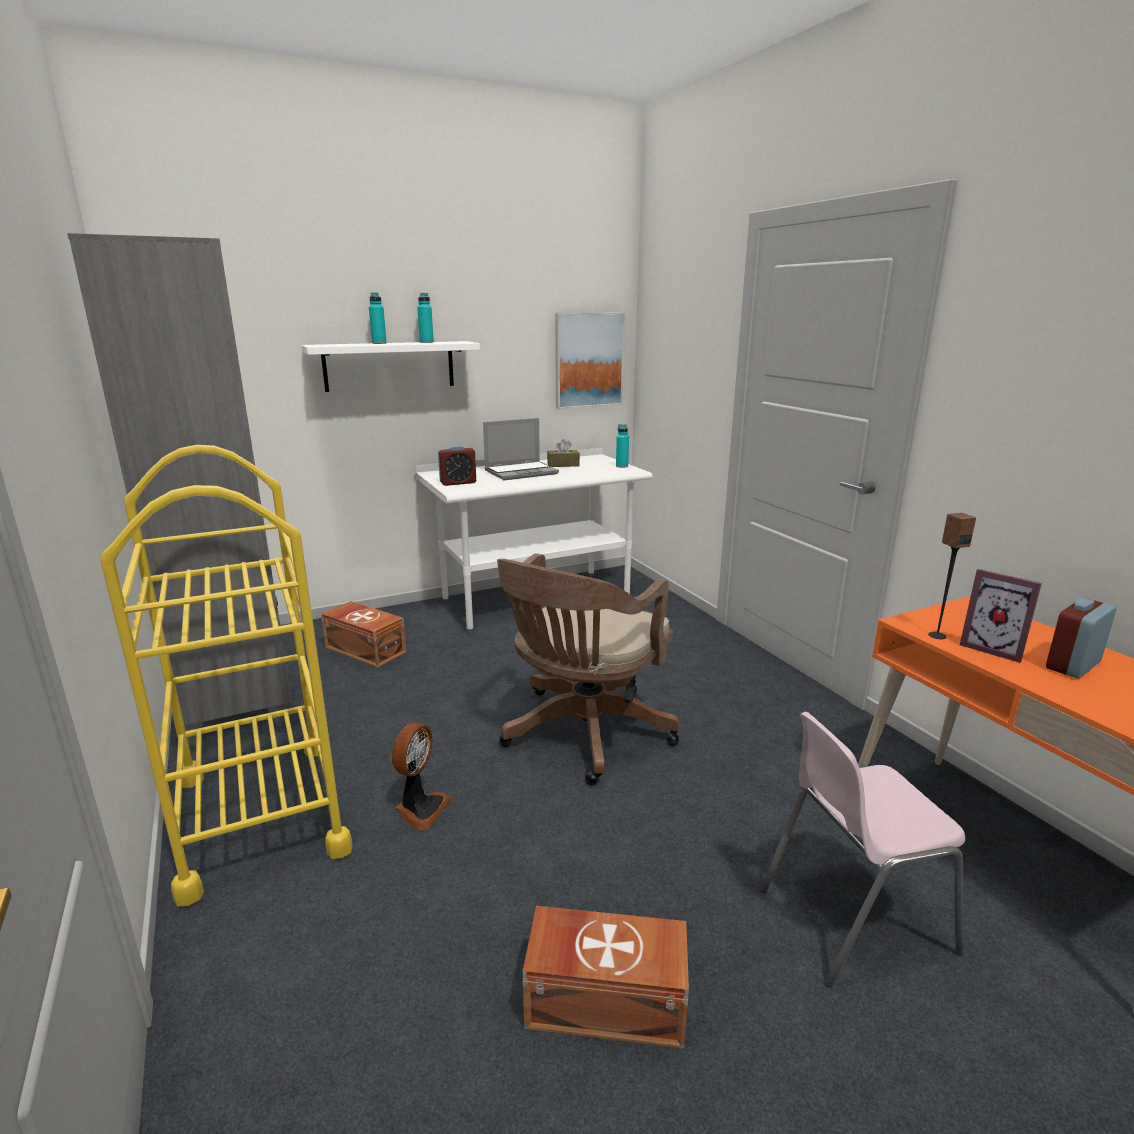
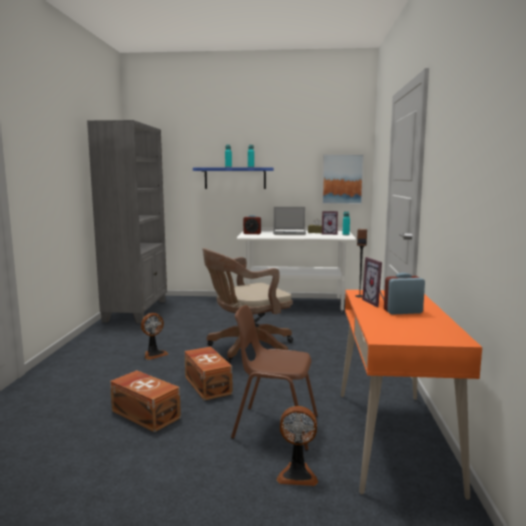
camera: 30 degrees right, 10 degrees down
yellow cart [101,445,353,907] -> none
white shelf [302,341,480,392] -> blue shelf [193,167,274,189]
brown storage box [321,601,406,668] -> brown storage box moved to [184,347,233,401]
pink chair [760,712,965,987] -> brown chair [231,305,318,451]
none -> fan [277,406,318,486]
none -> picture frame [322,211,338,235]

